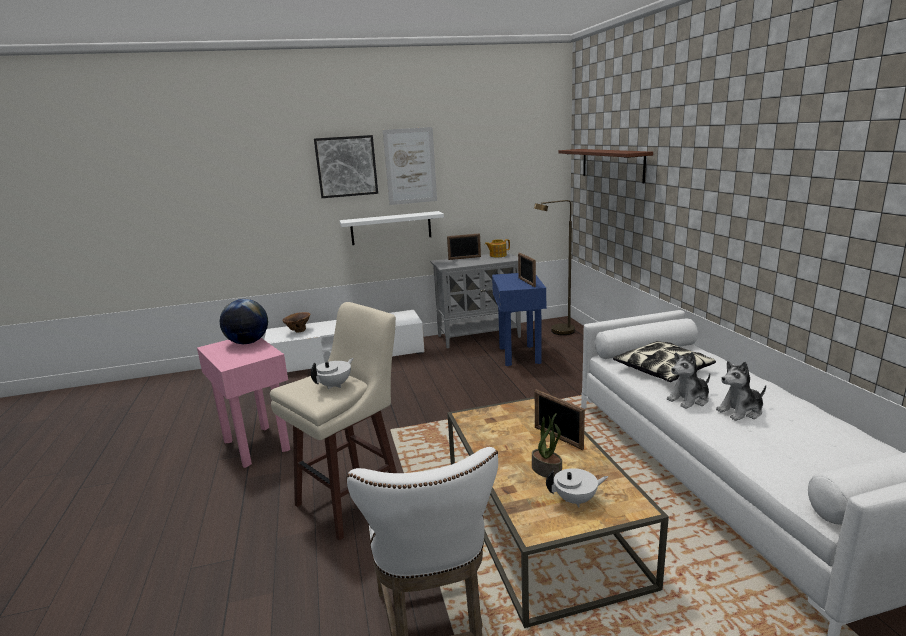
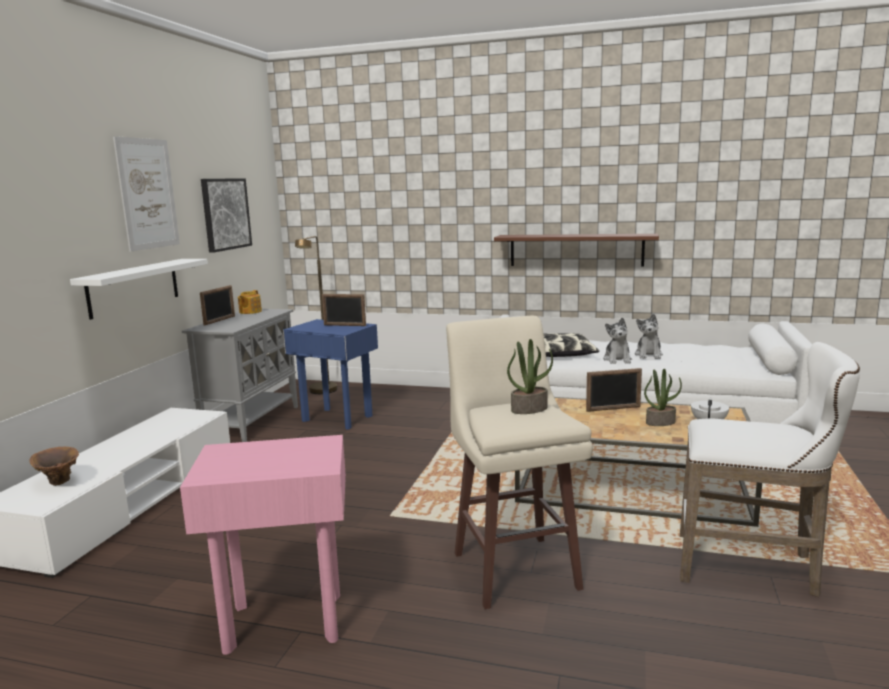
camera: 60 degrees left, 5 degrees down
globe [220,299,268,344] -> none
white teapot [311,358,353,389] -> potted plant [507,339,553,414]
picture [314,135,378,198] -> picture moved to [201,178,252,253]
brown shelf [559,149,653,184] -> brown shelf moved to [494,234,659,266]

